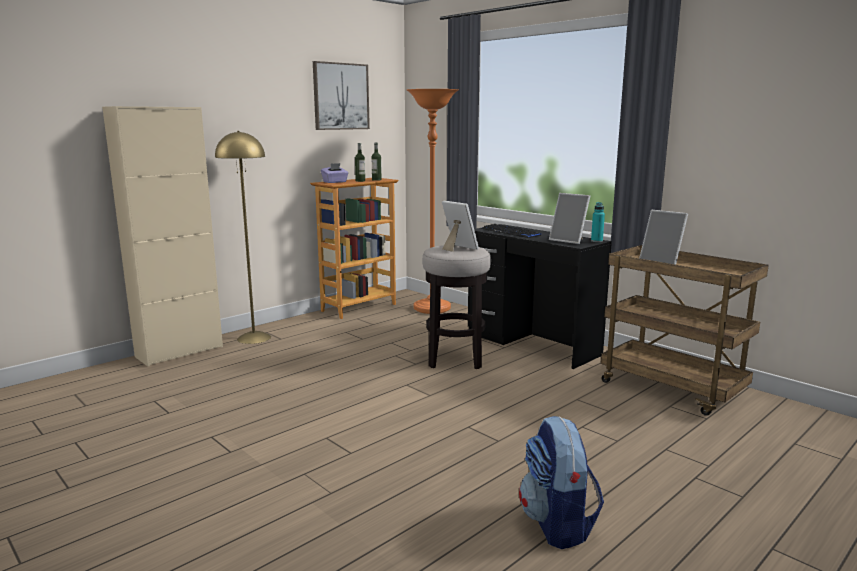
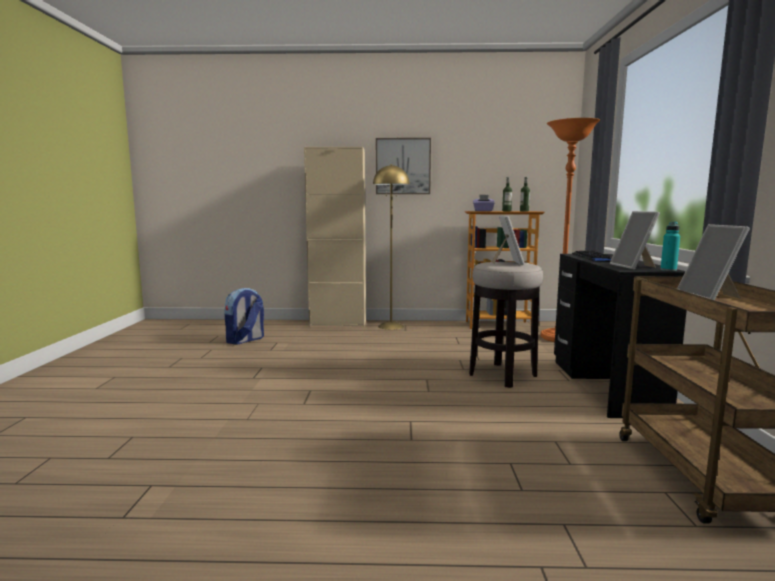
camera: 45 degrees right, 5 degrees down
picture [313,61,370,130] -> picture moved to [376,138,431,194]
backpack [519,416,604,549] -> backpack moved to [224,288,264,345]

